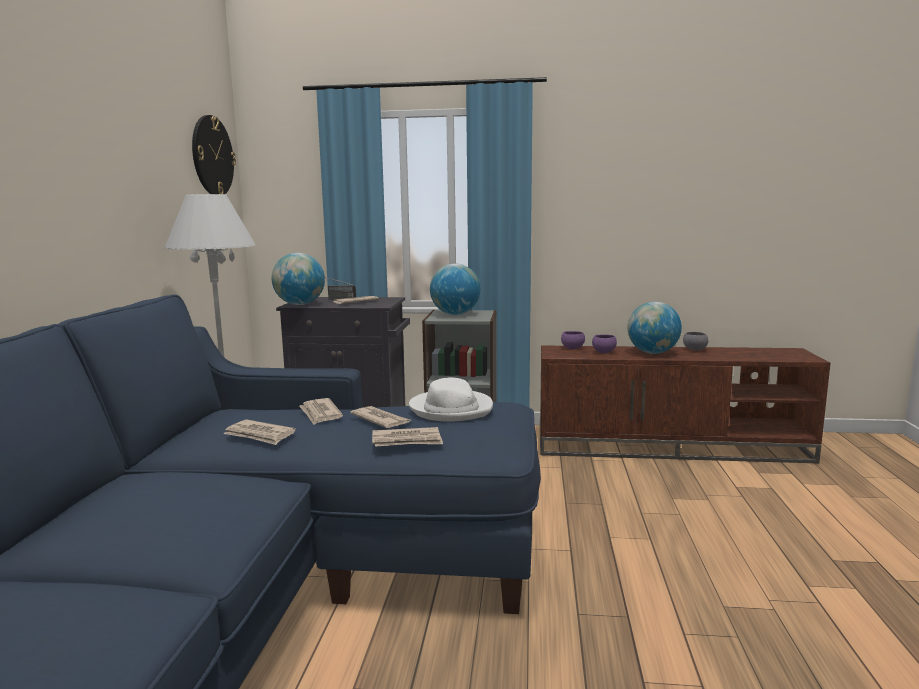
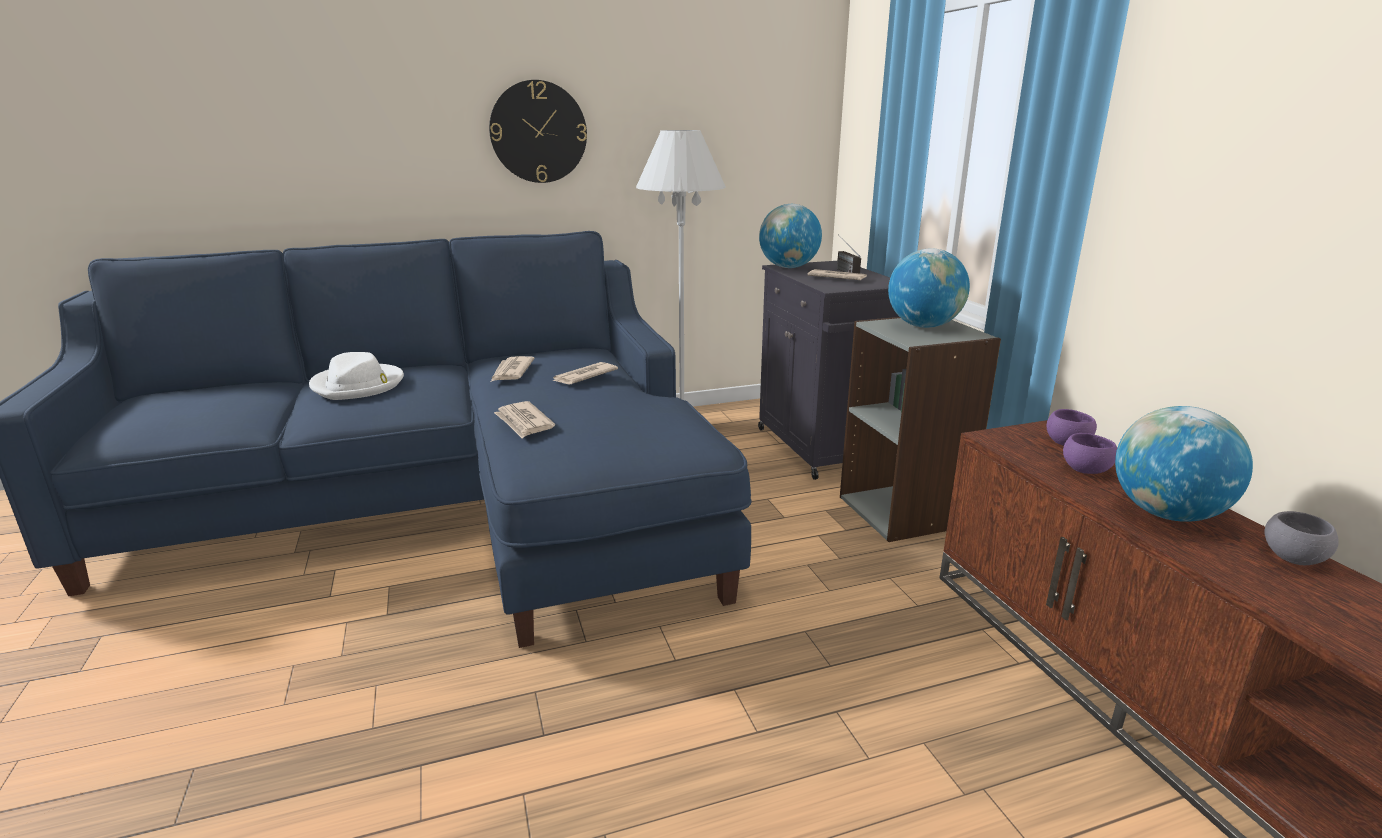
camera: 65 degrees right, 10 degrees up
wall clock [192,115,236,194] -> wall clock moved to [489,80,587,183]
newspaper [350,406,411,428] -> none
white hat [409,377,493,422] -> white hat moved to [309,352,404,400]

